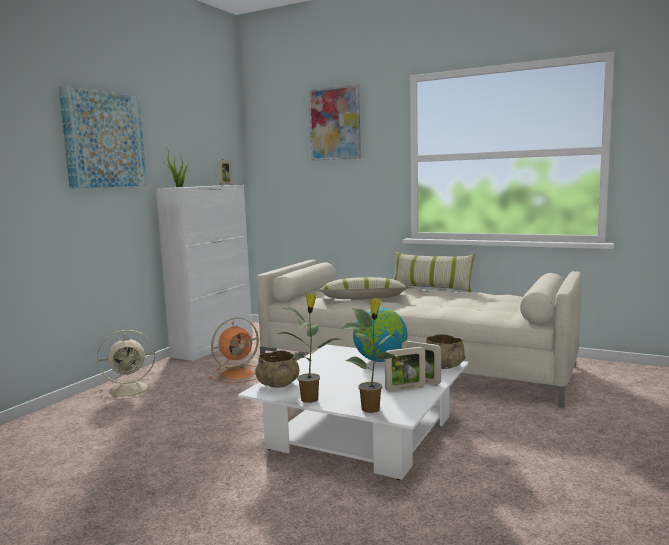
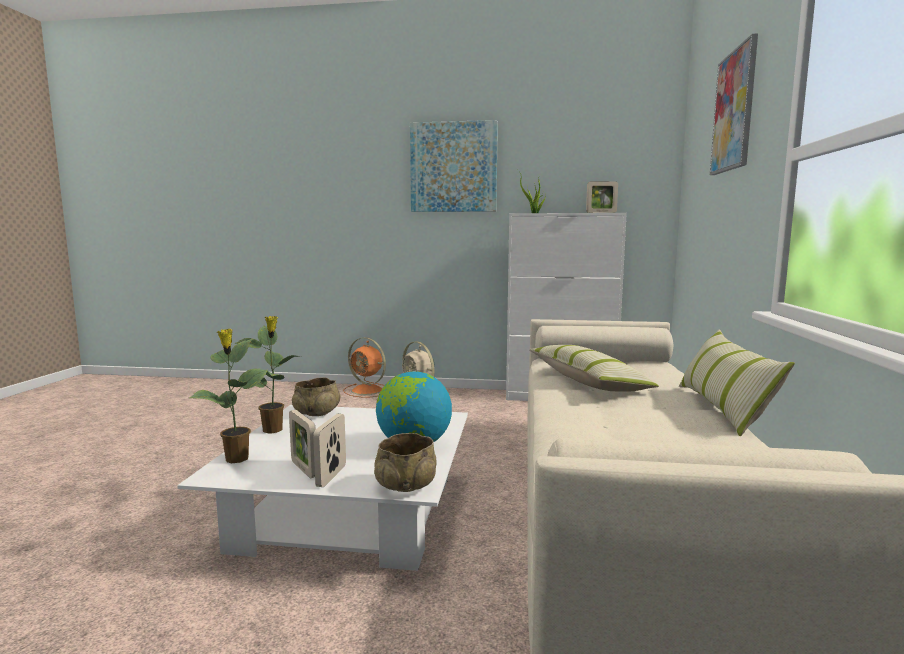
camera: 70 degrees right, 0 degrees up
orange fan [209,318,259,383] -> orange fan moved to [343,337,386,398]

